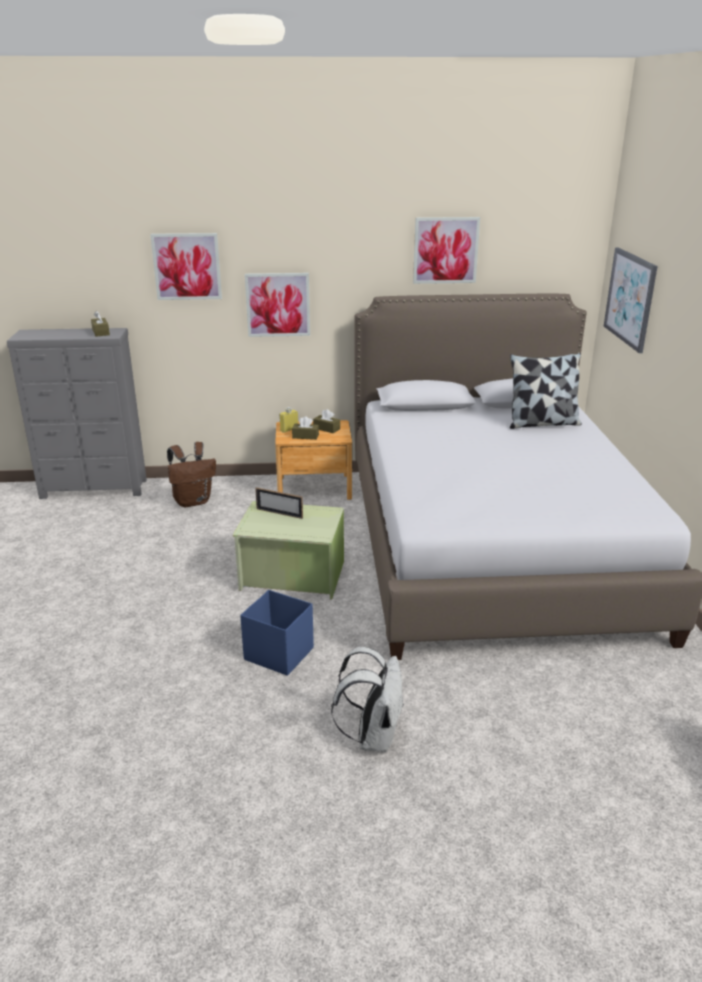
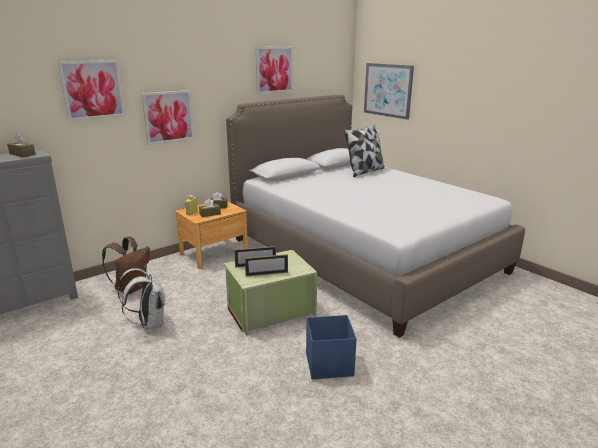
camera: 35 degrees left, 5 degrees down
white backpack [331,647,404,753] -> white backpack moved to [118,268,165,330]
none -> picture frame [245,254,288,276]

